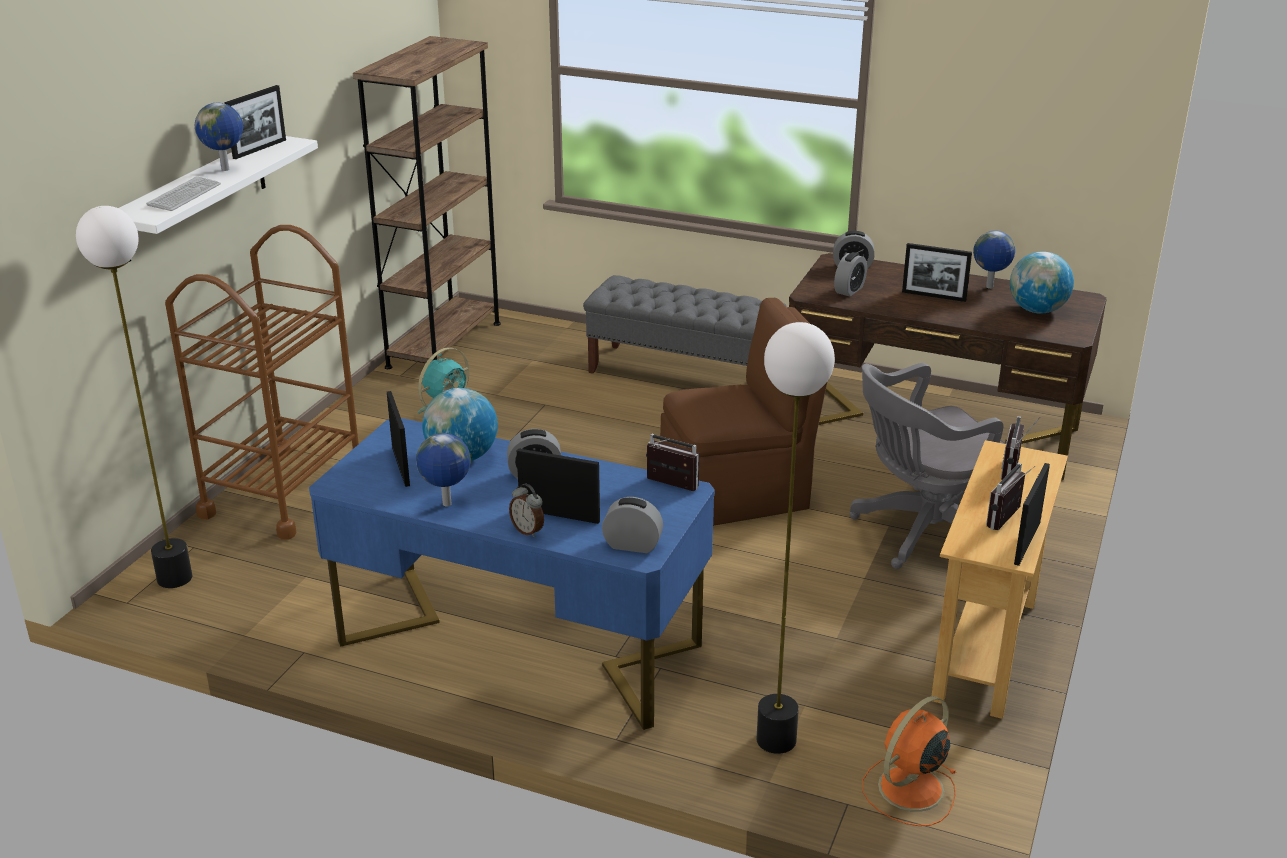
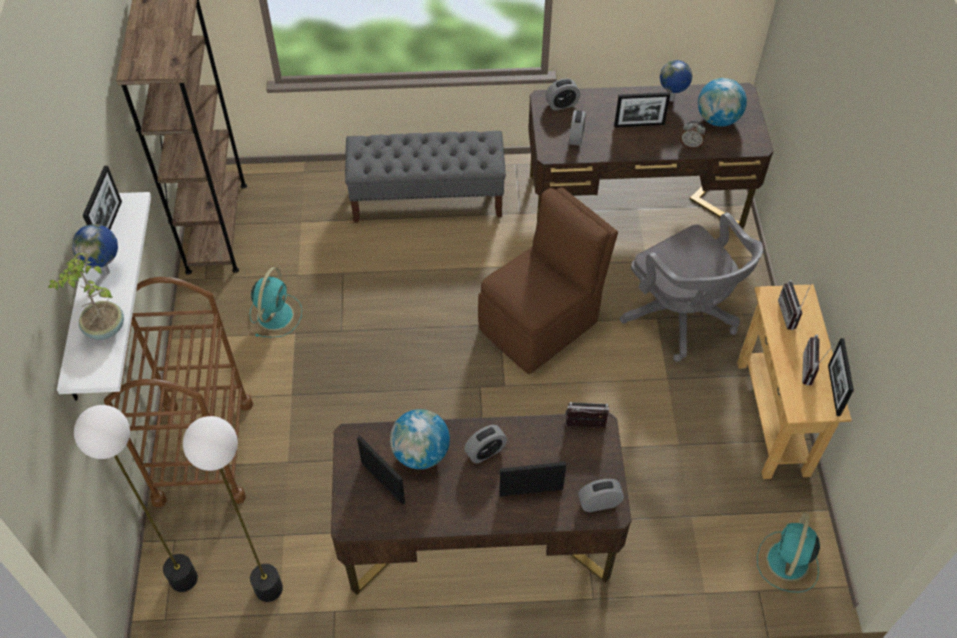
camera: 25 degrees left, 25 degrees up
keyboard [146,176,221,211] -> potted plant [48,252,124,340]
blue desk [309,418,715,730] -> brown desk [331,412,631,595]
globe [416,433,471,506] -> none
alarm clock [509,483,544,537] -> alarm clock moved to [680,121,706,149]
floor lamp [757,322,835,754] -> floor lamp moved to [183,416,283,602]
grey office chair [849,363,1006,569] -> grey office chair turned 75 degrees counterclockwise [620,212,763,362]
orange fan [862,696,957,826] -> turquoise fan [757,512,820,593]

